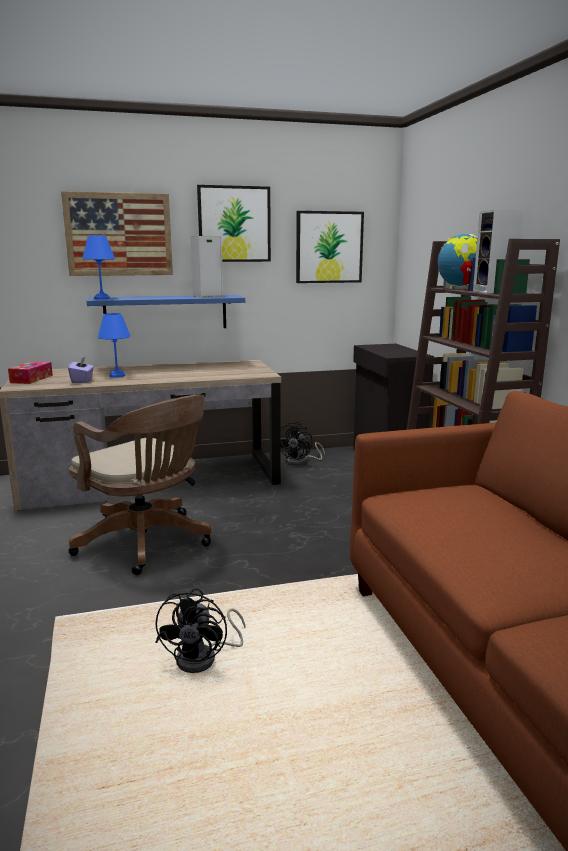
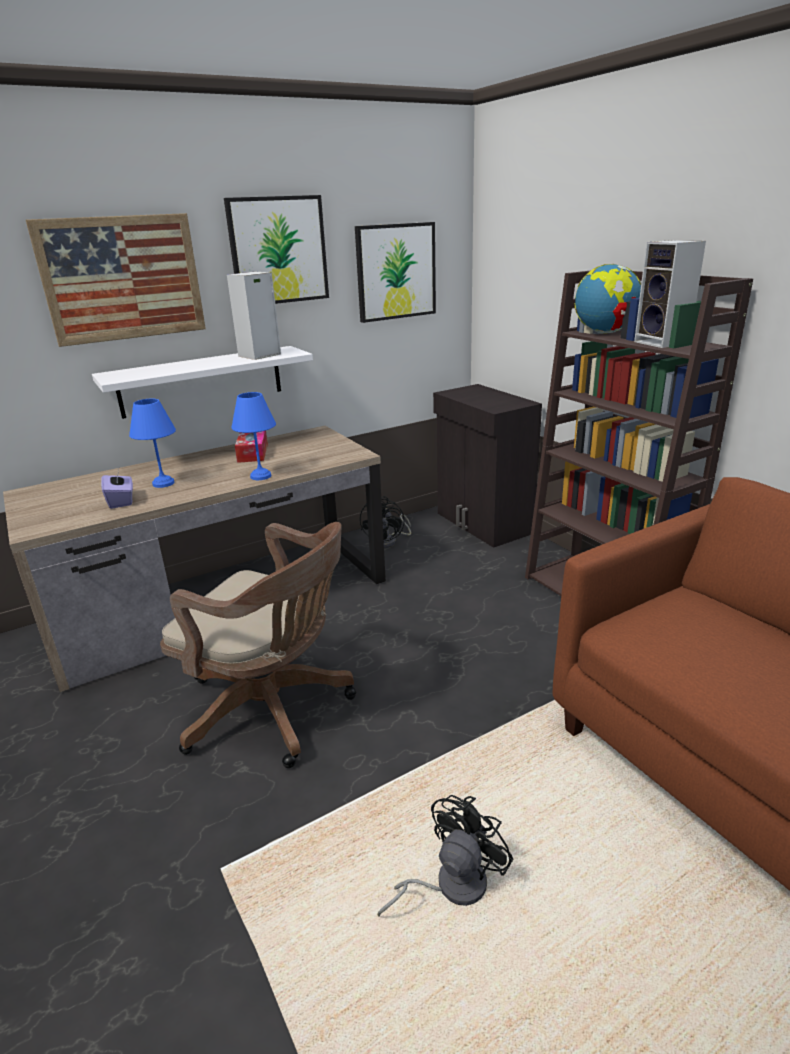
camera: 15 degrees left, 10 degrees up
tissue box [8,361,53,384] -> tissue box moved to [235,431,268,463]
blue table lamp [82,235,115,299] -> blue table lamp moved to [231,392,276,480]
blue shelf [87,295,245,328] -> white shelf [92,346,313,419]
black fan [155,588,245,673] -> black fan turned 135 degrees counterclockwise [377,795,513,917]

